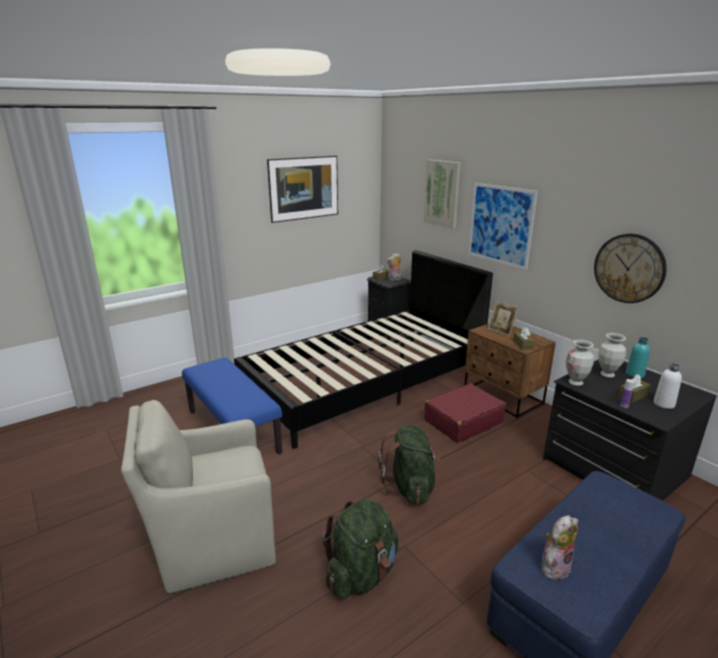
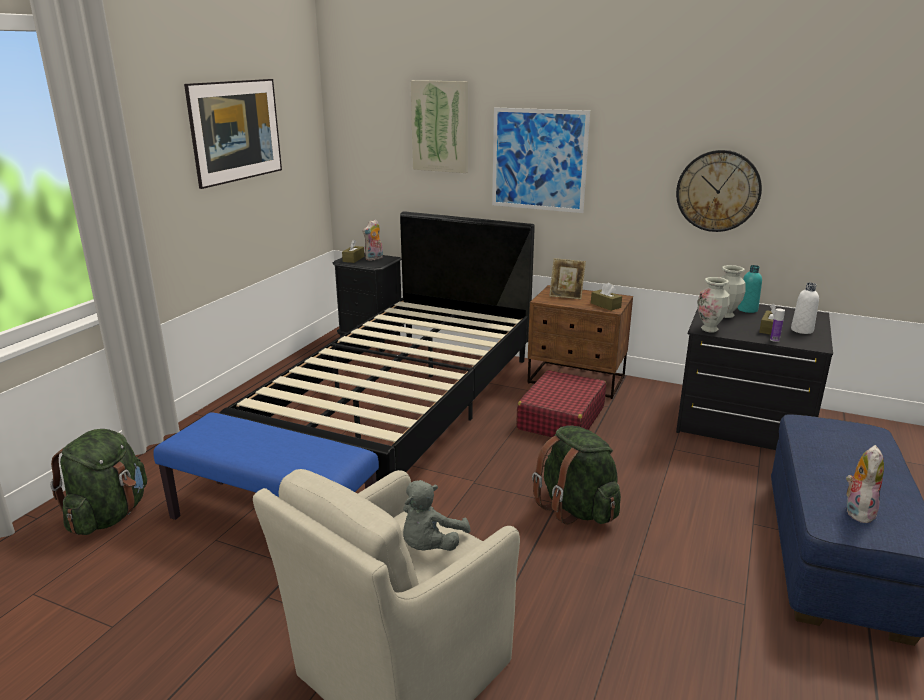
camera: 30 degrees left, 0 degrees up
green backpack [323,498,398,599] -> green backpack moved to [50,429,147,535]
none -> grey plush toy [403,480,471,551]

